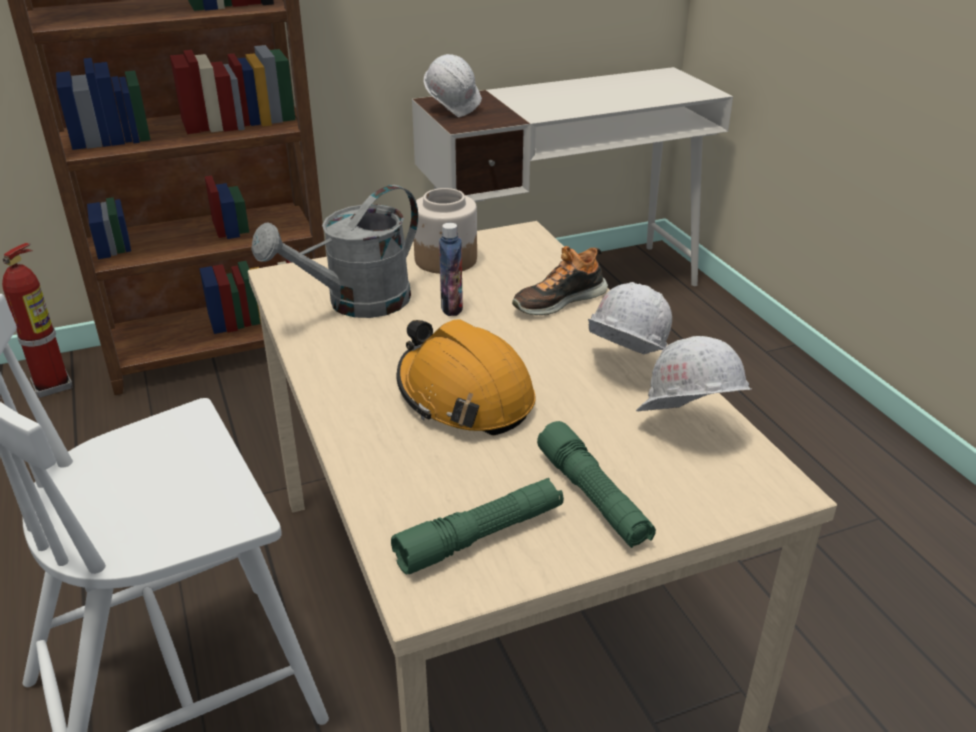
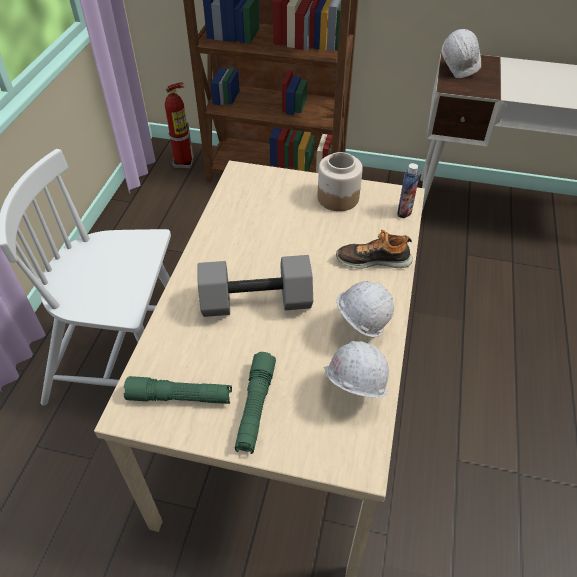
camera: 35 degrees right, 15 degrees up
grey watering can [251,185,418,318] -> none
orange hard hat [397,319,535,435] -> grey dumbbell [198,255,313,317]
bottle [439,223,463,316] -> bottle moved to [397,163,420,218]

